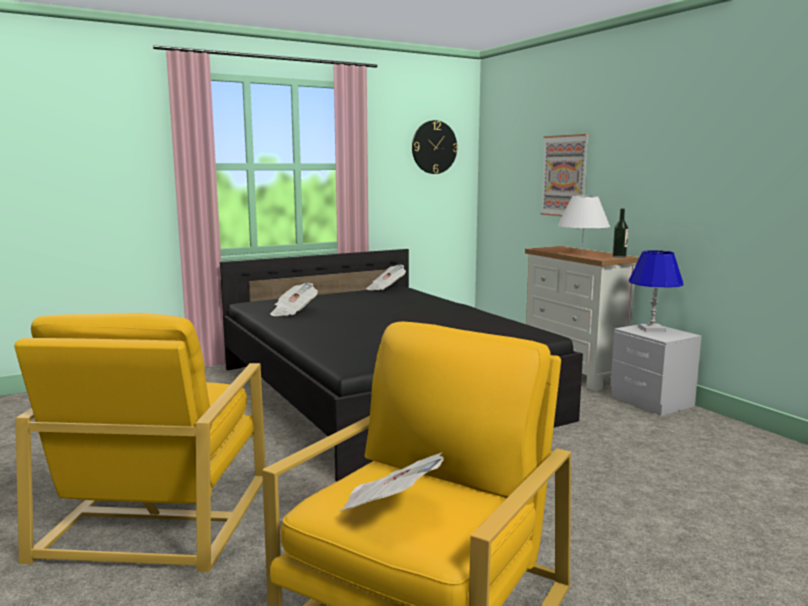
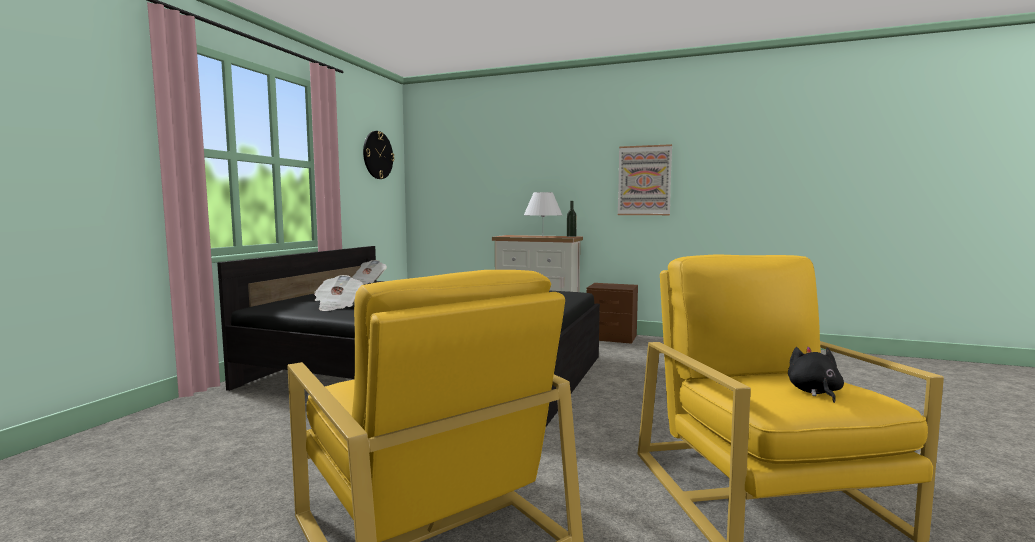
camera: 40 degrees left, 5 degrees down
newspaper [339,453,444,512] -> black plush toy [788,347,844,403]
picture [540,134,589,216] -> picture moved to [618,144,672,215]
grey nightstand [610,325,701,416] -> brown nightstand [587,283,638,344]
blue table lamp [629,250,684,331] -> none

